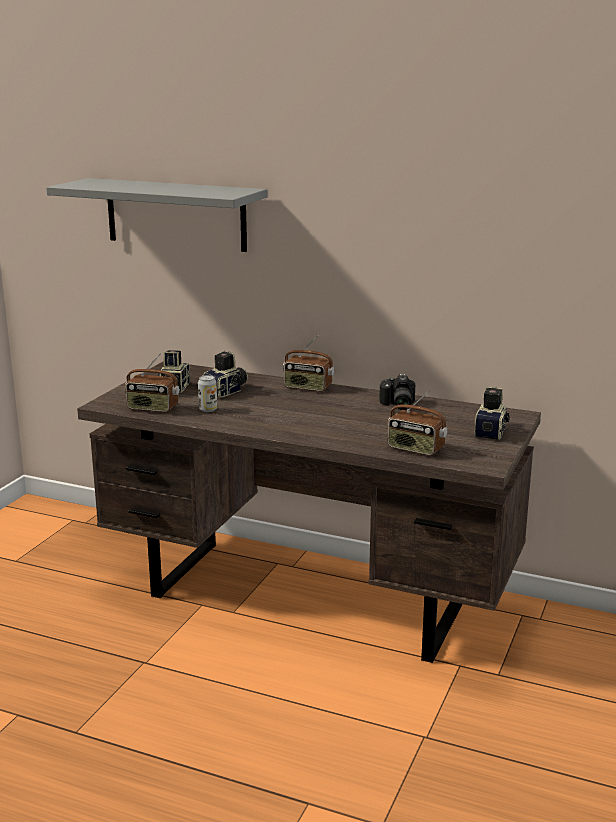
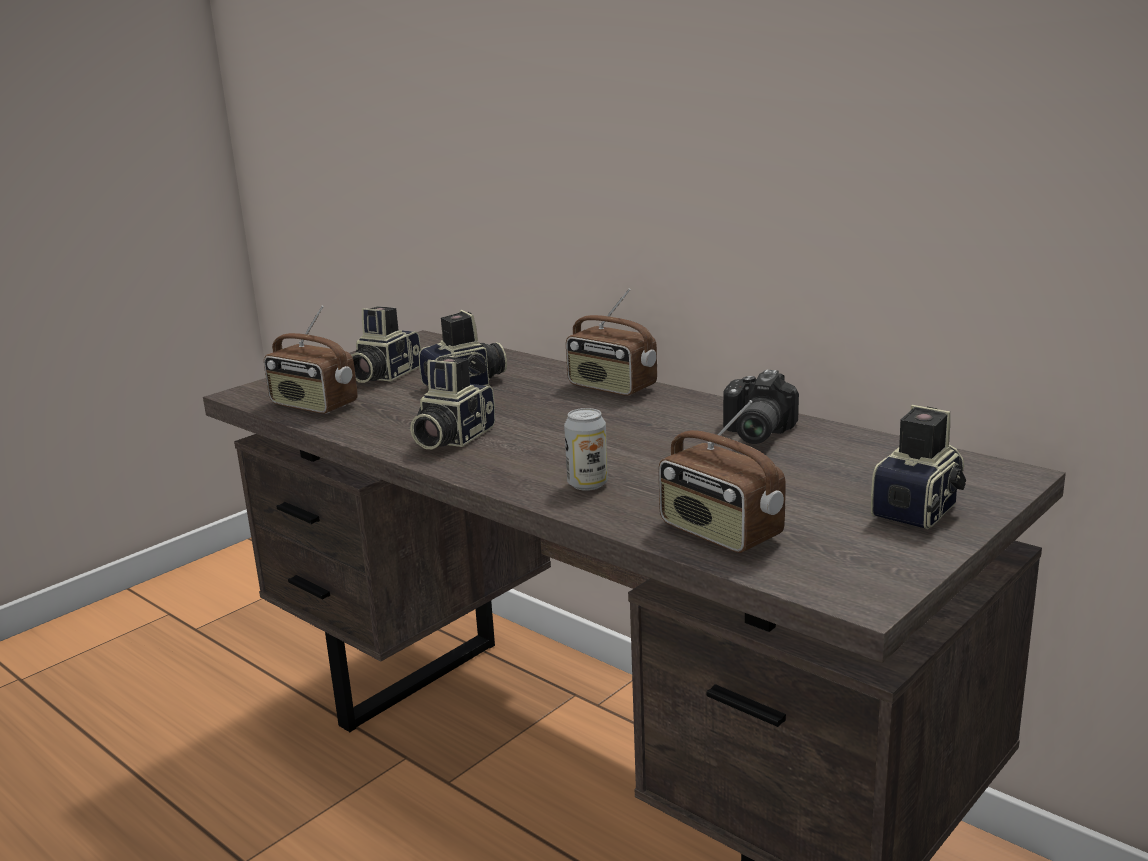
camera: 20 degrees right, 0 degrees up
grey shelf [46,178,267,252] -> none
can [198,375,217,412] -> can moved to [564,408,608,491]
none -> camera [410,357,495,449]

